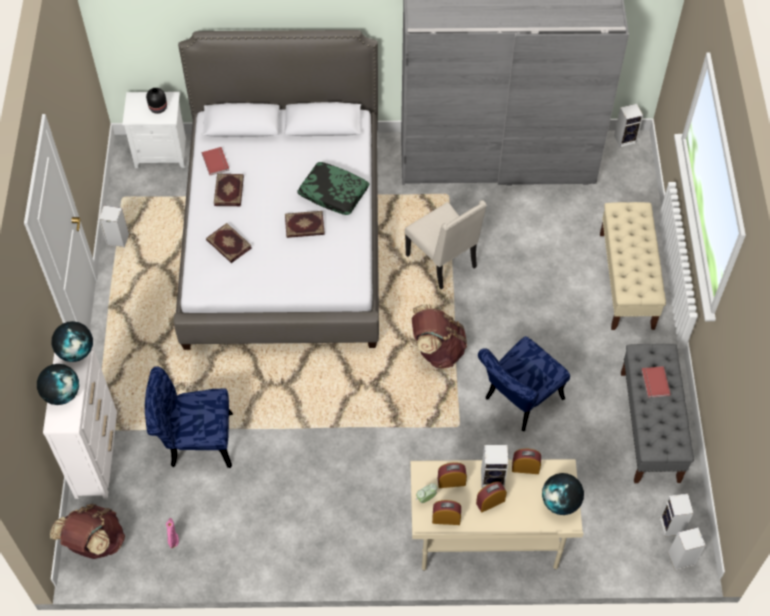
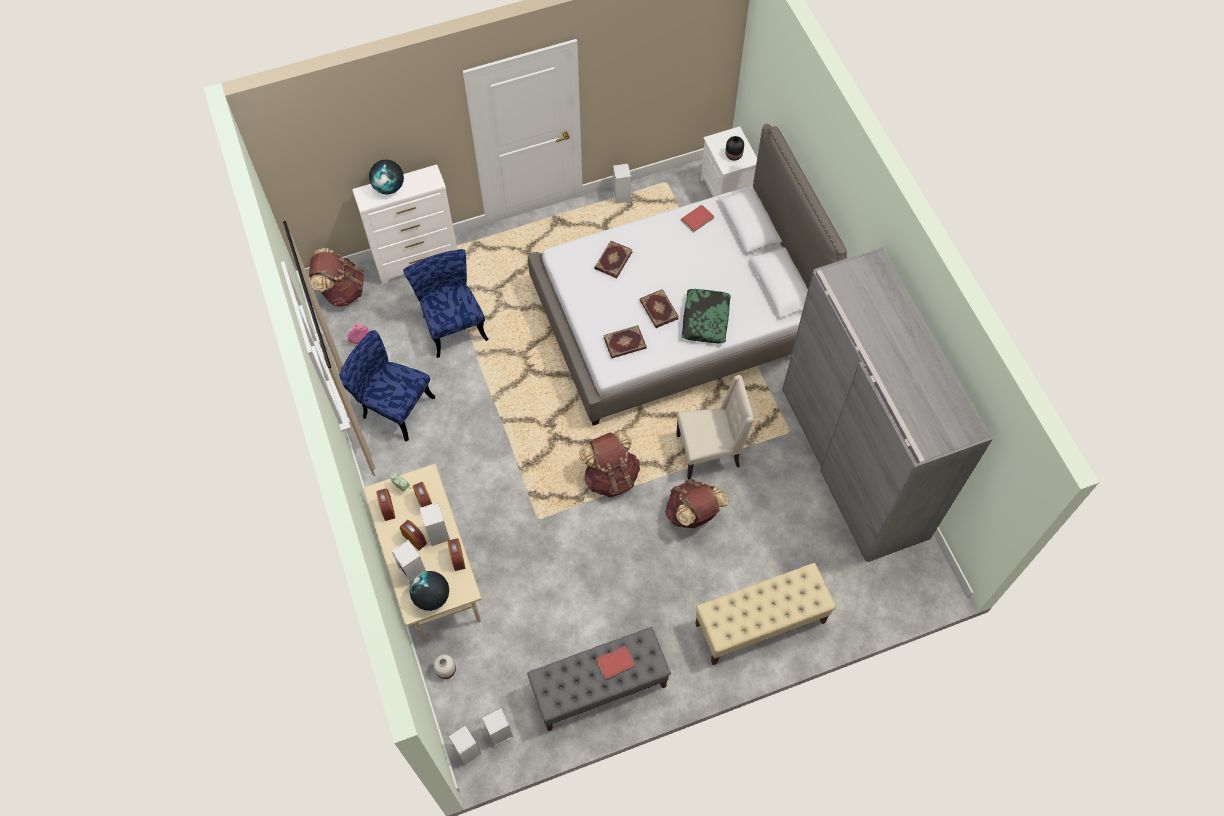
camera: 70 degrees right, 5 degrees up
globe [52,321,93,362] -> none
book [214,173,244,207] -> book moved to [603,325,647,358]
beige chair [405,200,487,289] -> beige chair turned 135 degrees counterclockwise [676,375,754,480]
blue chair [478,336,570,431] -> blue chair moved to [339,330,435,442]
speaker [614,104,643,147] -> speaker moved to [392,540,426,585]
none -> white vase [434,654,456,679]
none -> brown backpack [665,479,728,528]

